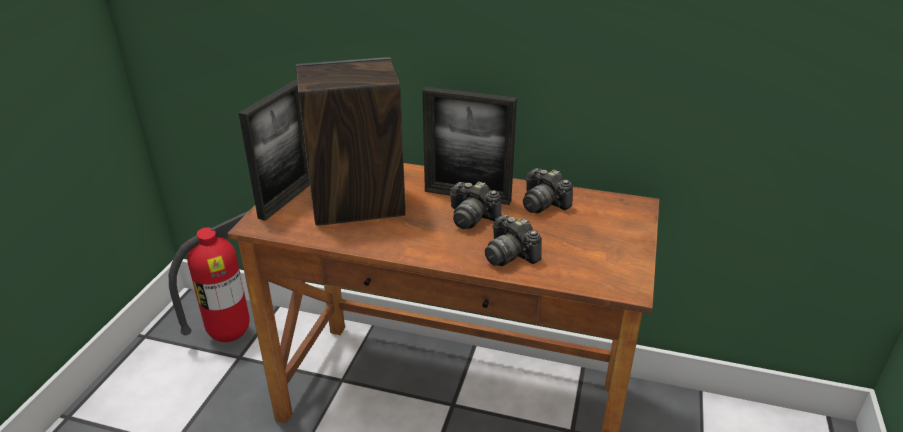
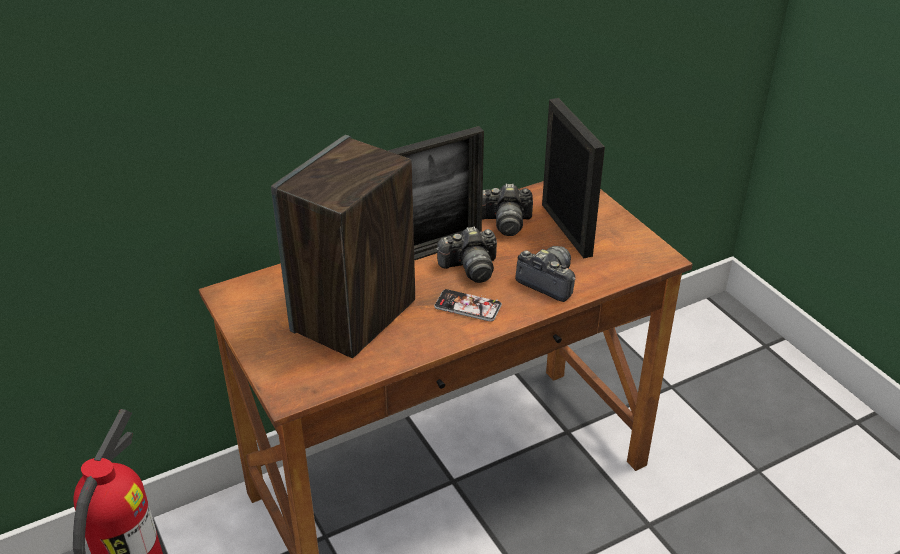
camera: 45 degrees left, 5 degrees up
picture frame [238,79,310,221] -> picture frame moved to [542,98,605,258]
camera [485,214,542,266] -> camera turned 150 degrees counterclockwise [515,246,575,302]
none -> phone [434,289,502,322]

